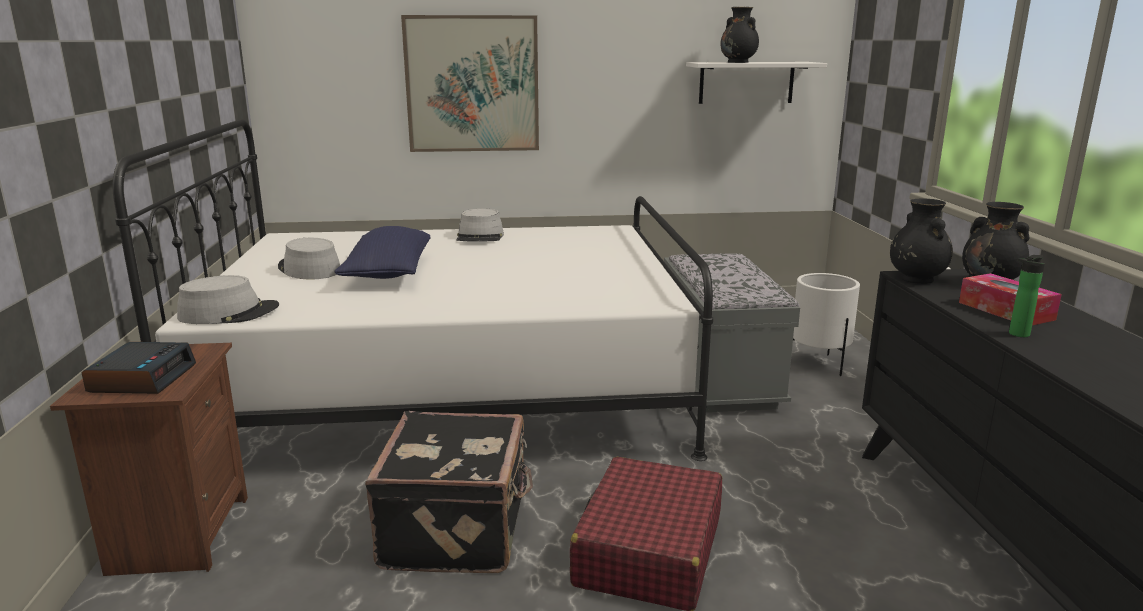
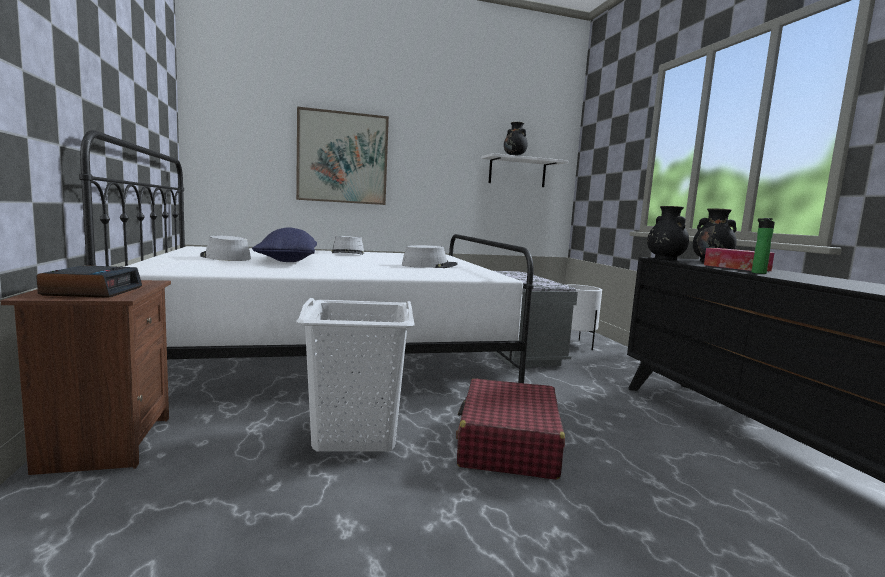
camera: 10 degrees left, 10 degrees down
grey hat [177,275,279,324] -> grey hat moved to [402,245,458,268]
black suitcase [365,411,533,573] -> white laundry basket [296,298,415,452]

